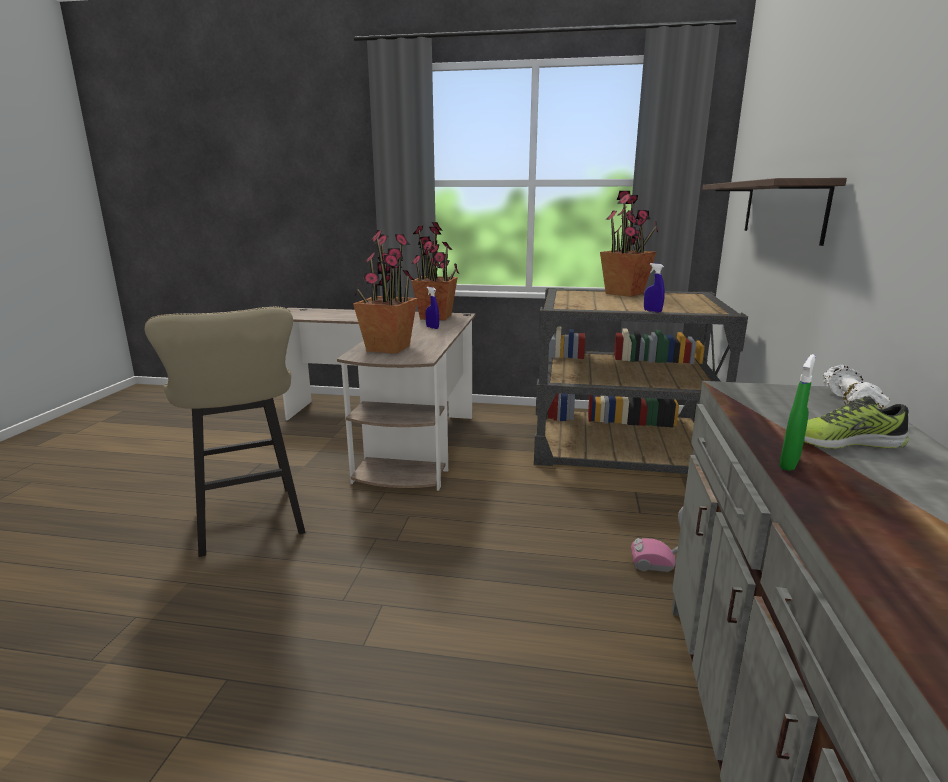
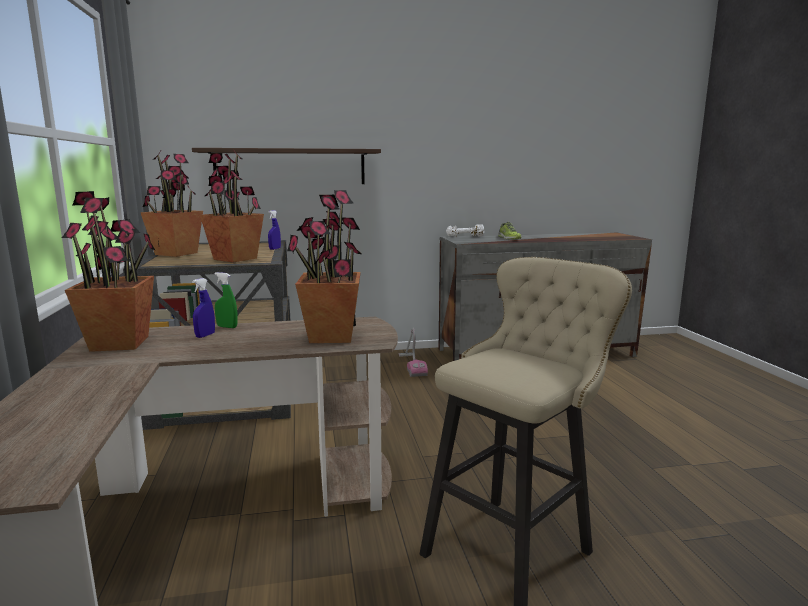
camera: 110 degrees left, 5 degrees down
green spray bottle [779,354,815,471] -> green spray bottle moved to [214,272,237,328]
none -> potted plant [200,149,264,262]

